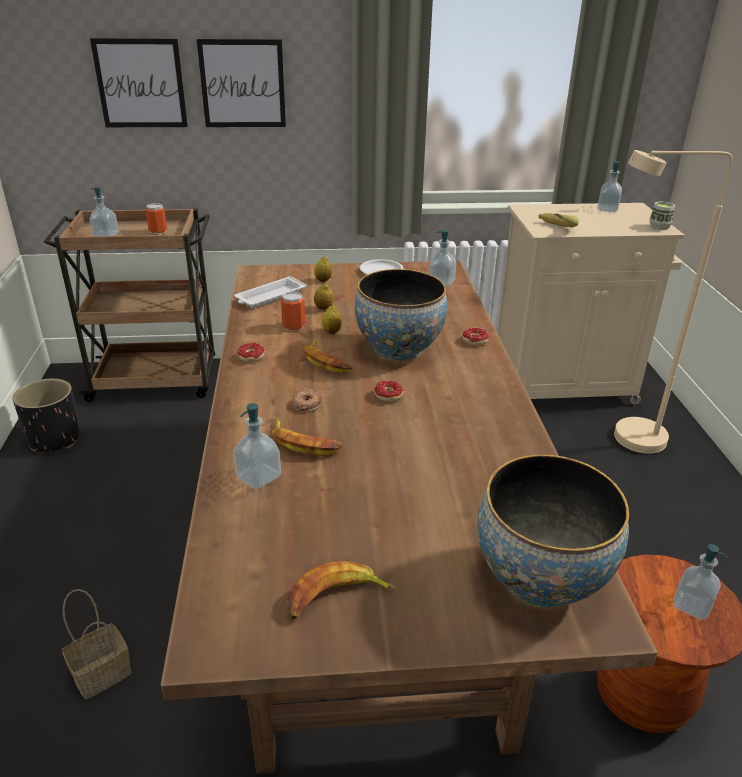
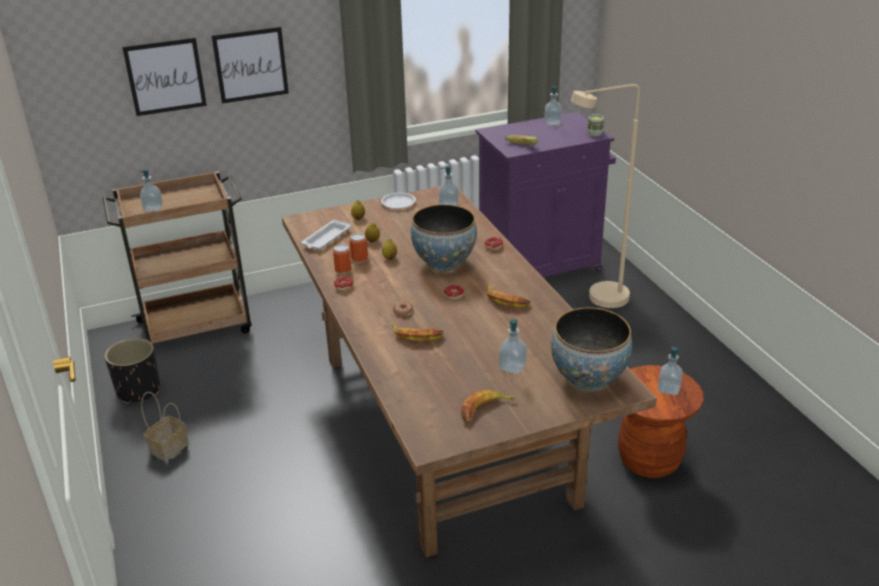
camera: 15 degrees left, 0 degrees up
basket [62,589,132,699] -> basket moved to [141,392,188,461]
can [145,203,167,234] -> can moved to [333,244,351,274]
soap dispenser [233,403,281,489] -> soap dispenser moved to [499,319,527,374]
banana [304,339,352,373] -> banana moved to [486,285,531,308]
beige cabinet [497,203,685,405] -> purple cabinet [476,112,616,277]

